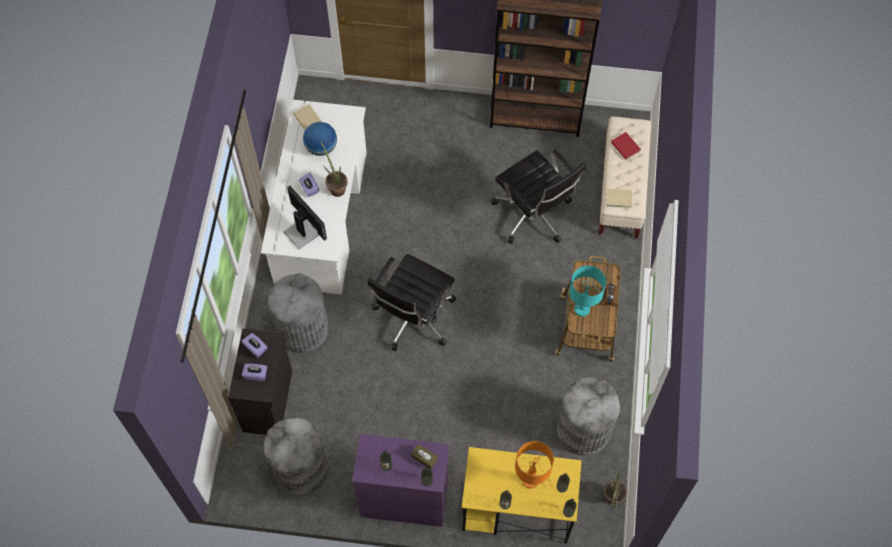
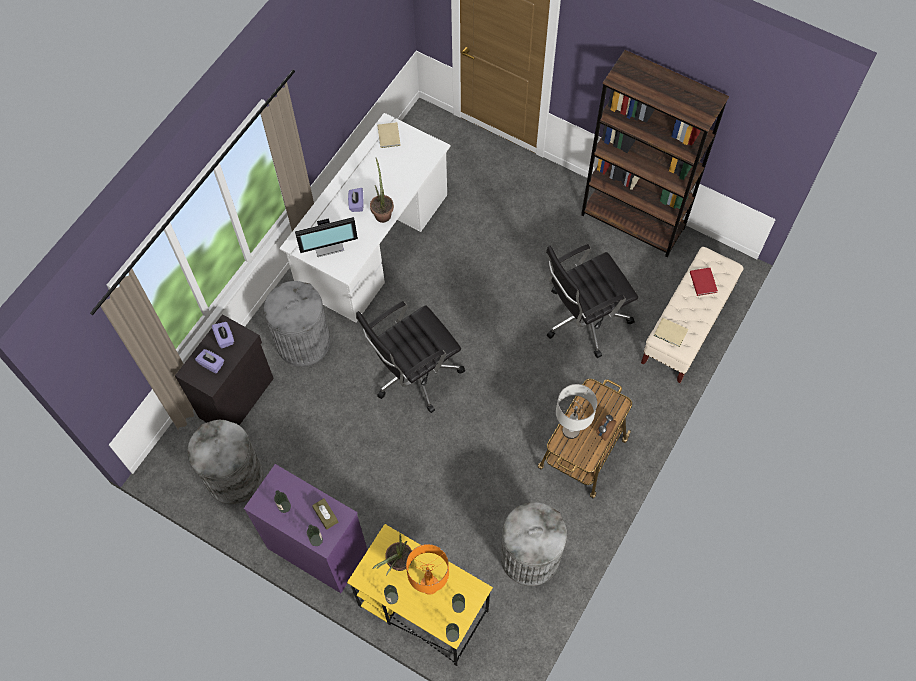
camera: 25 degrees right, 0 degrees up
monitor [284,186,327,249] -> monitor turned 90 degrees clockwise [295,217,358,257]
globe [303,122,337,156] -> none
black office chair [491,150,586,244] -> black office chair turned 75 degrees clockwise [546,244,638,358]
turquoise table lamp [569,266,606,317] -> grey table lamp [556,384,597,439]
potted plant [604,472,627,509] -> potted plant moved to [372,534,412,576]

